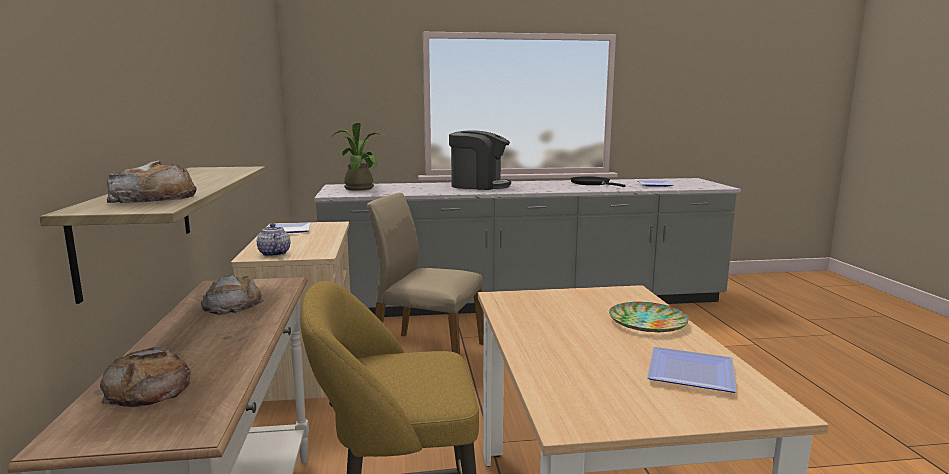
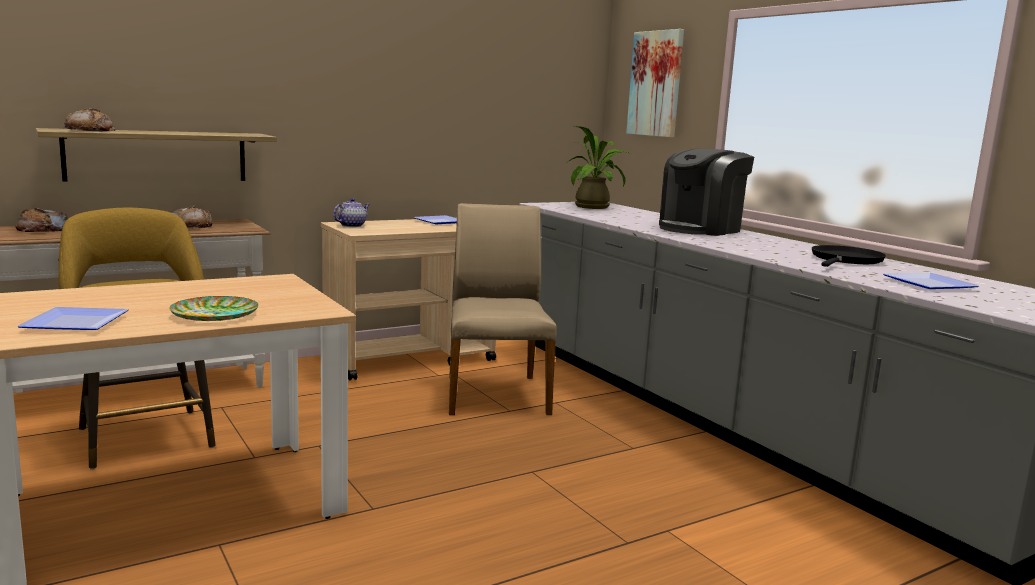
camera: 65 degrees right, 0 degrees up
coffee machine [449,131,511,190] -> coffee machine turned 60 degrees clockwise [659,148,754,236]
none -> picture [626,29,684,138]

